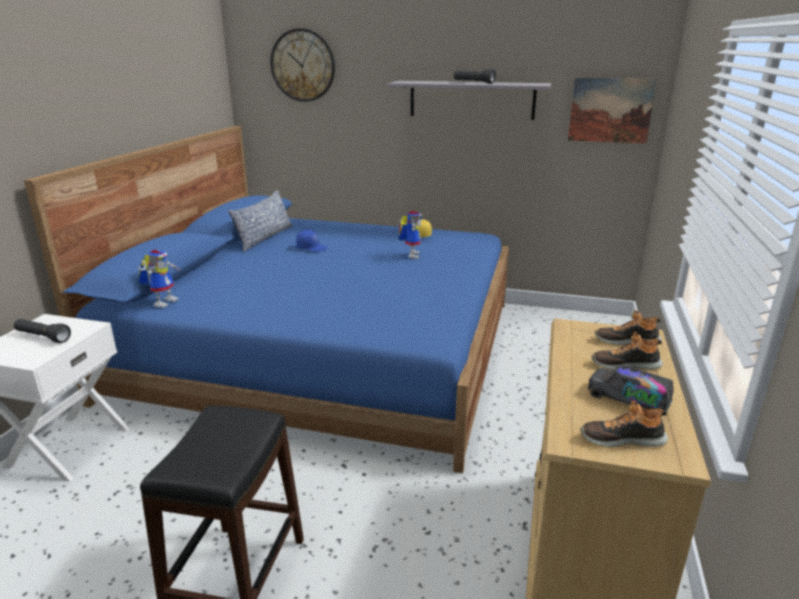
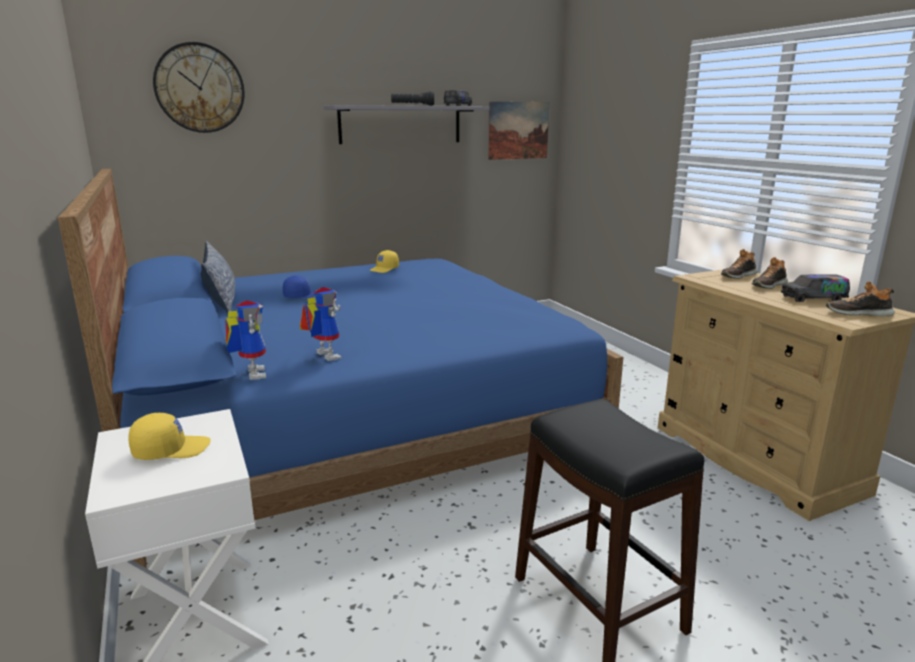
camera: 40 degrees left, 5 degrees down
black flashlight [14,319,71,343] -> yellow cap [128,413,211,460]
toy robot [398,211,422,259] -> toy robot moved to [300,287,342,361]
shoe [580,401,668,447] -> shoe turned 45 degrees clockwise [826,282,895,316]
none -> toy truck [444,90,472,106]

